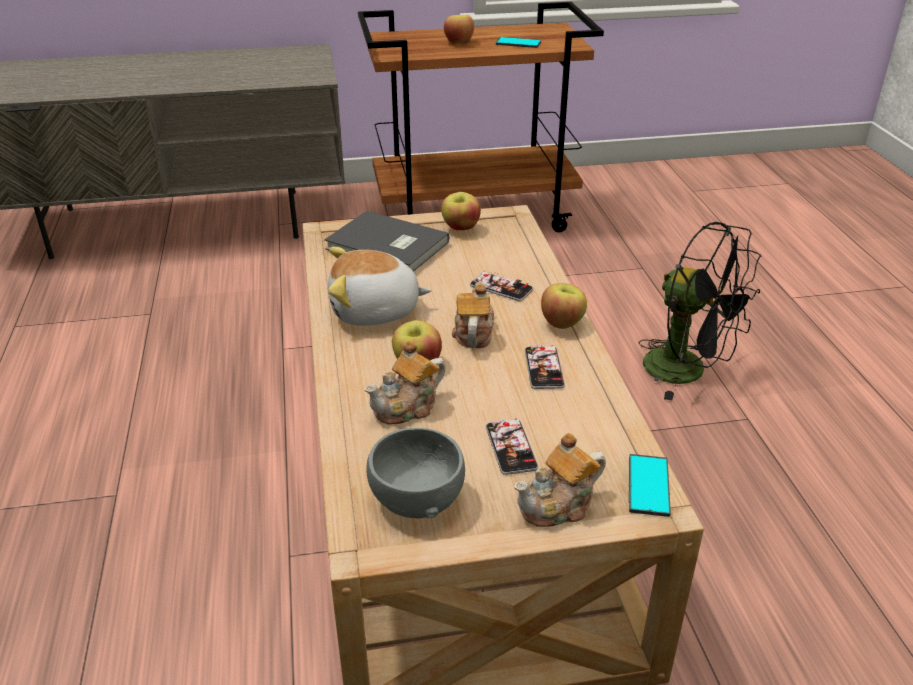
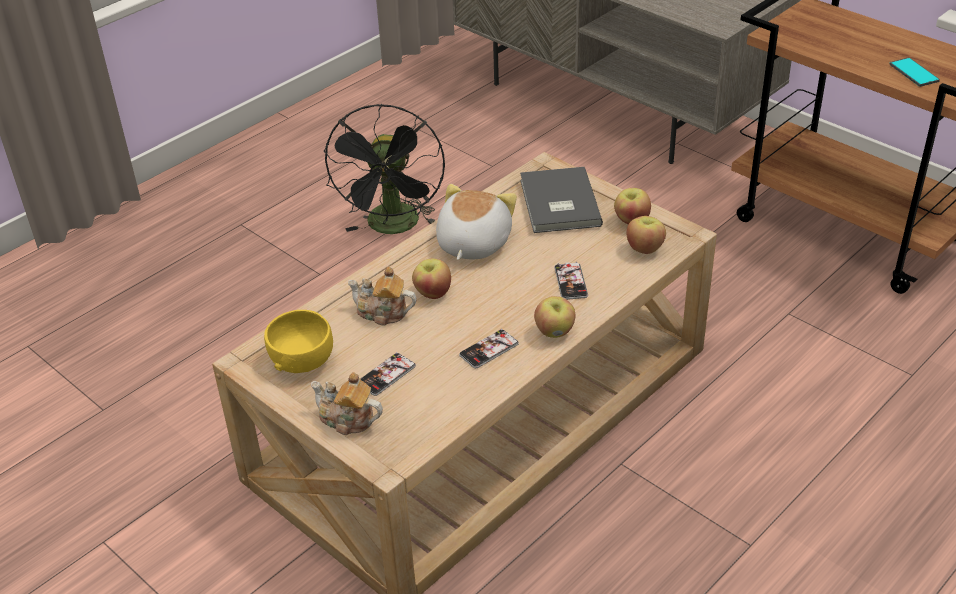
camera: 55 degrees right, 5 degrees up
plush toy [328,247,432,326] -> plush toy turned 60 degrees clockwise [436,184,517,260]
grey bowl [366,428,465,519] -> yellow bowl [264,310,333,373]
apple [444,14,474,44] -> apple moved to [627,216,666,254]
teapot [452,281,494,348] -> none
phone [629,454,671,517] -> none
black fan [639,222,762,400] -> black fan moved to [324,104,445,234]

